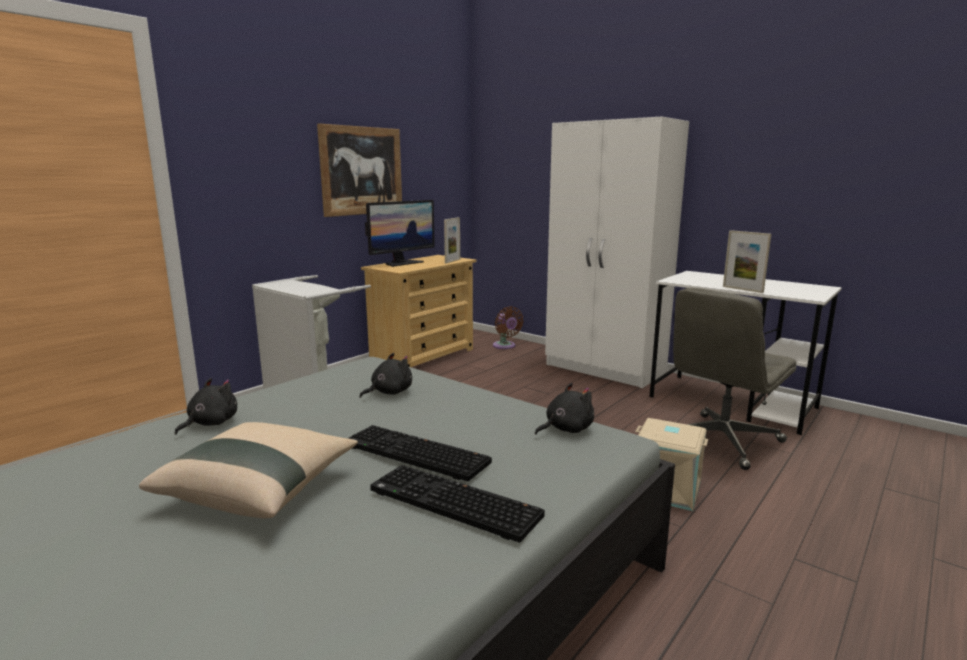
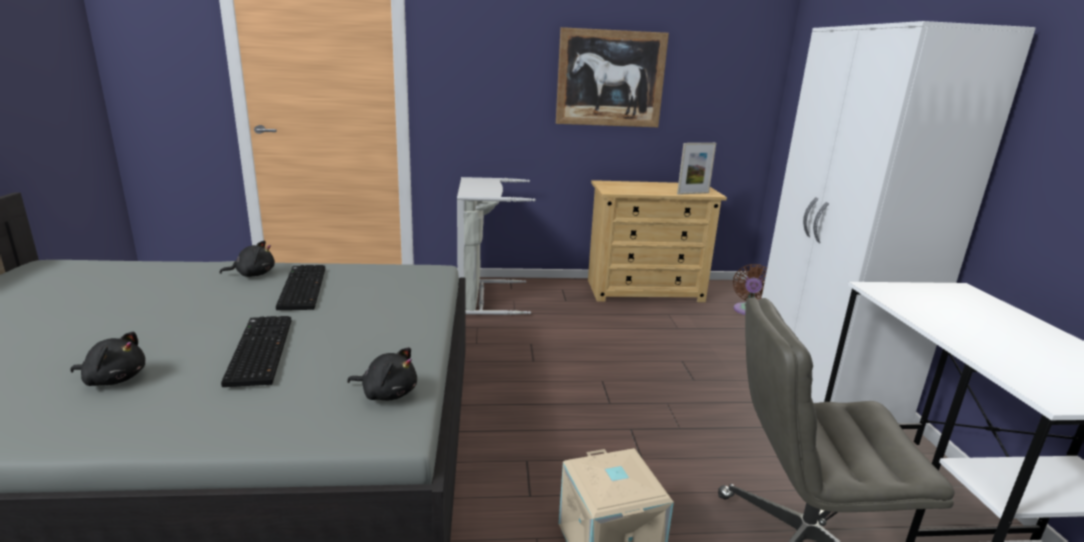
camera: 45 degrees right, 5 degrees up
beige pillow [139,422,358,518] -> none
black plush toy [359,353,412,398] -> black plush toy moved to [70,332,145,386]
monitor [365,200,435,267] -> none
keyboard [370,465,545,543] -> keyboard moved to [276,265,325,310]
picture frame [723,230,771,293] -> none

